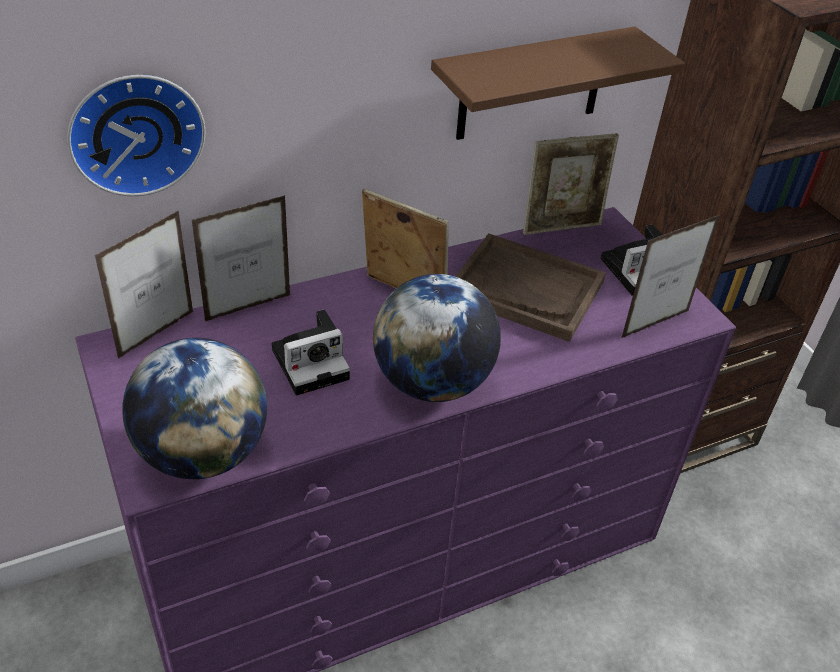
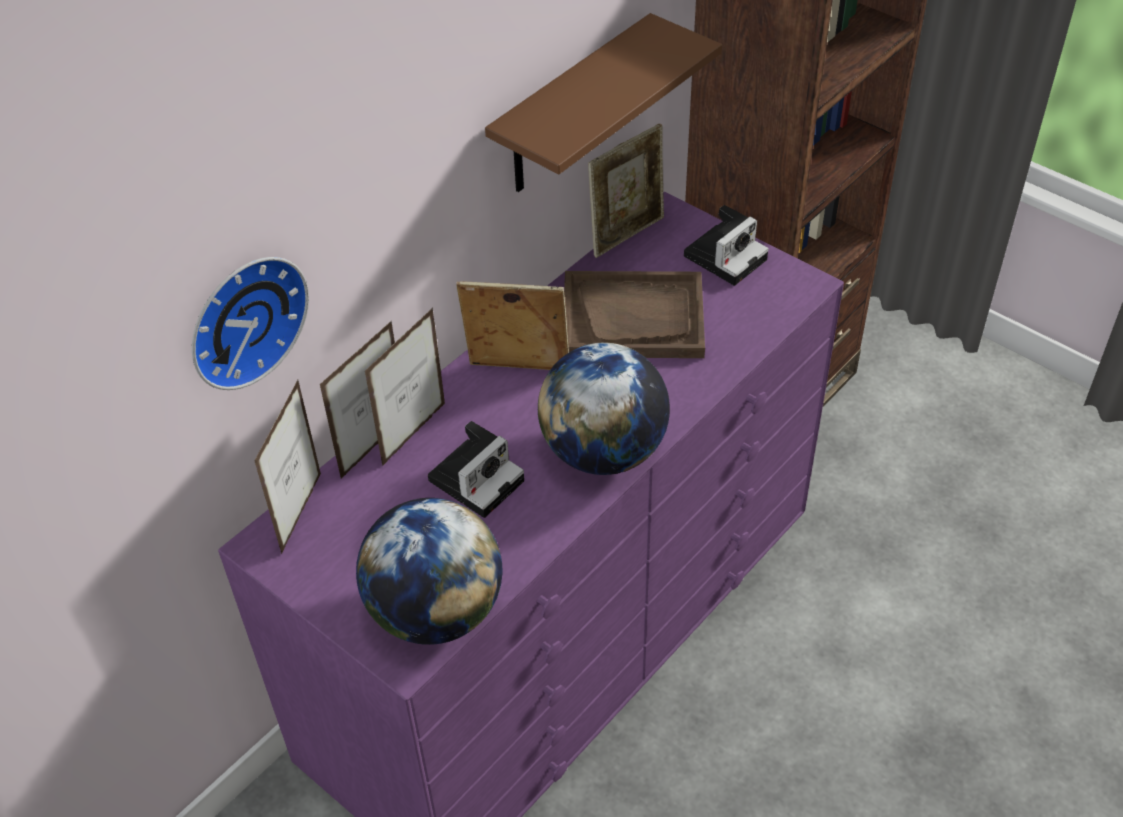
camera: 20 degrees left, 5 degrees up
picture frame [622,214,721,338] -> picture frame moved to [365,308,445,466]

